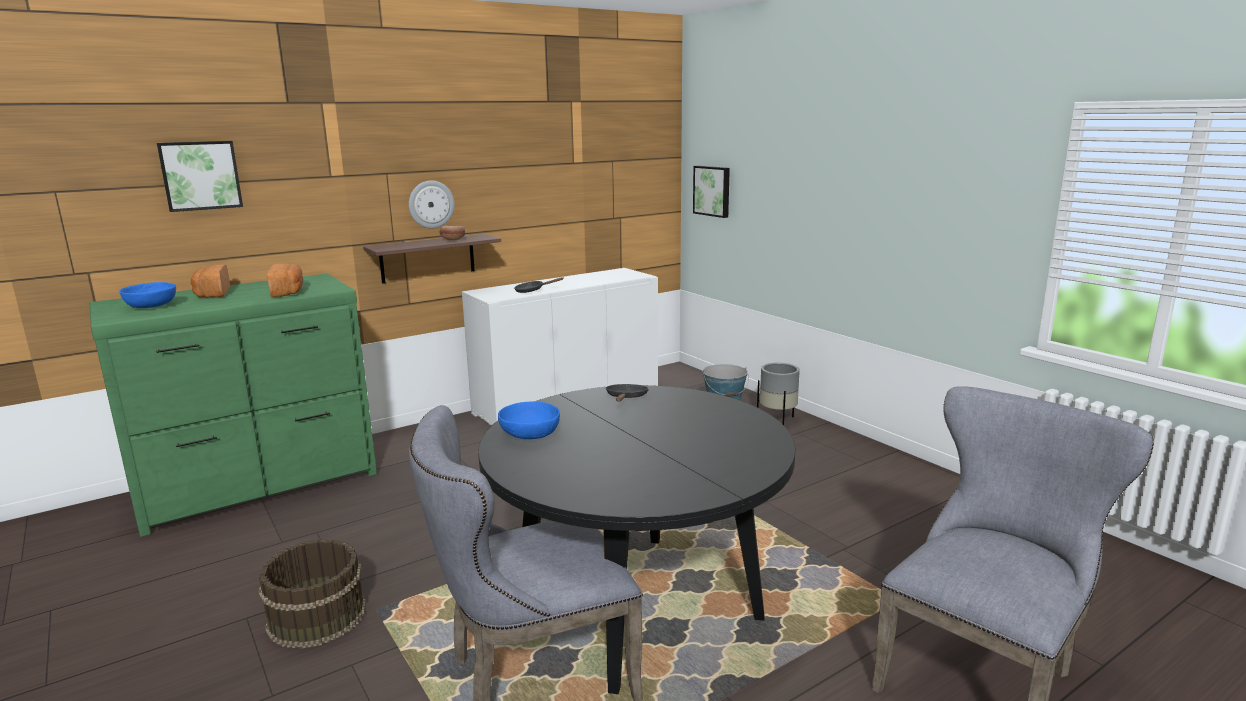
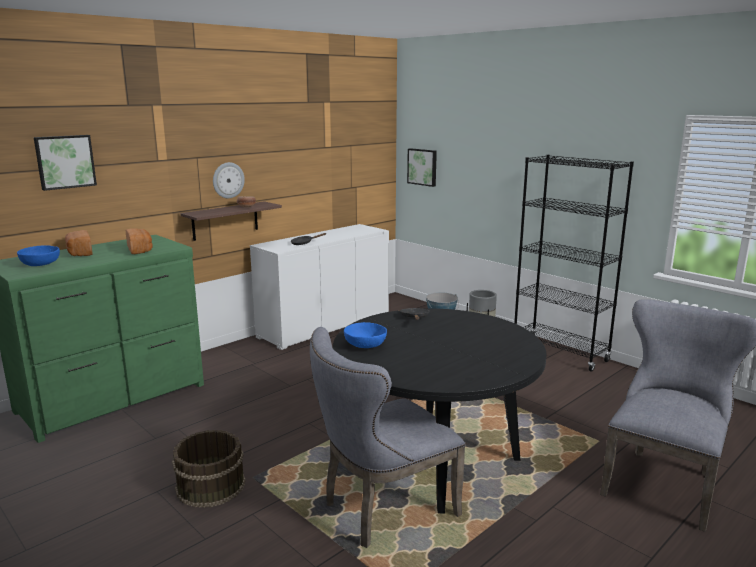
camera: 10 degrees left, 0 degrees up
none -> black bookcase [514,155,634,372]

